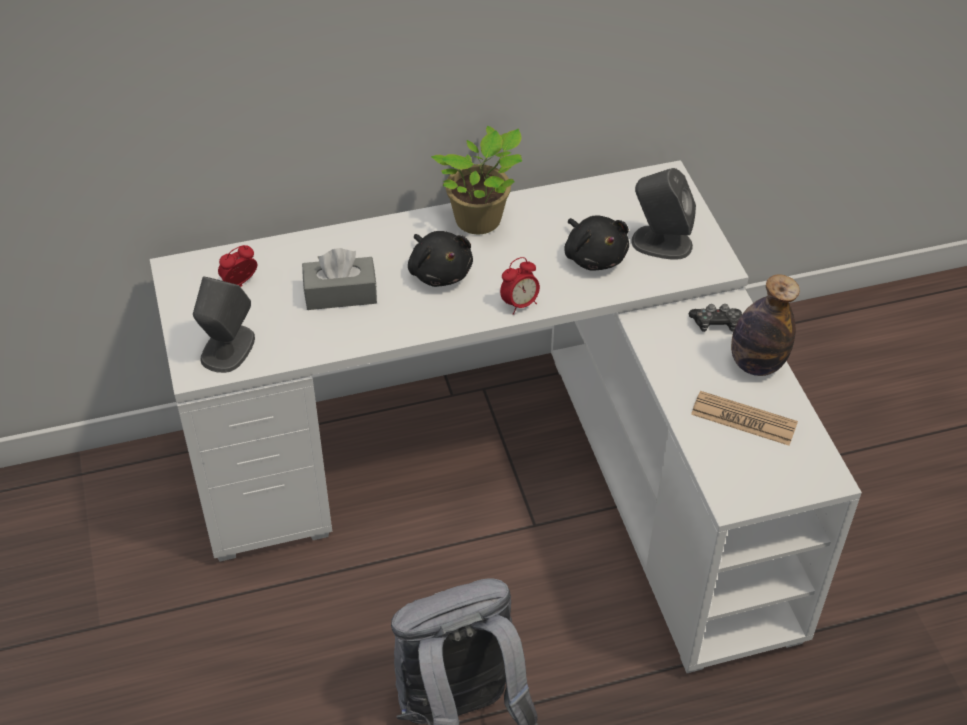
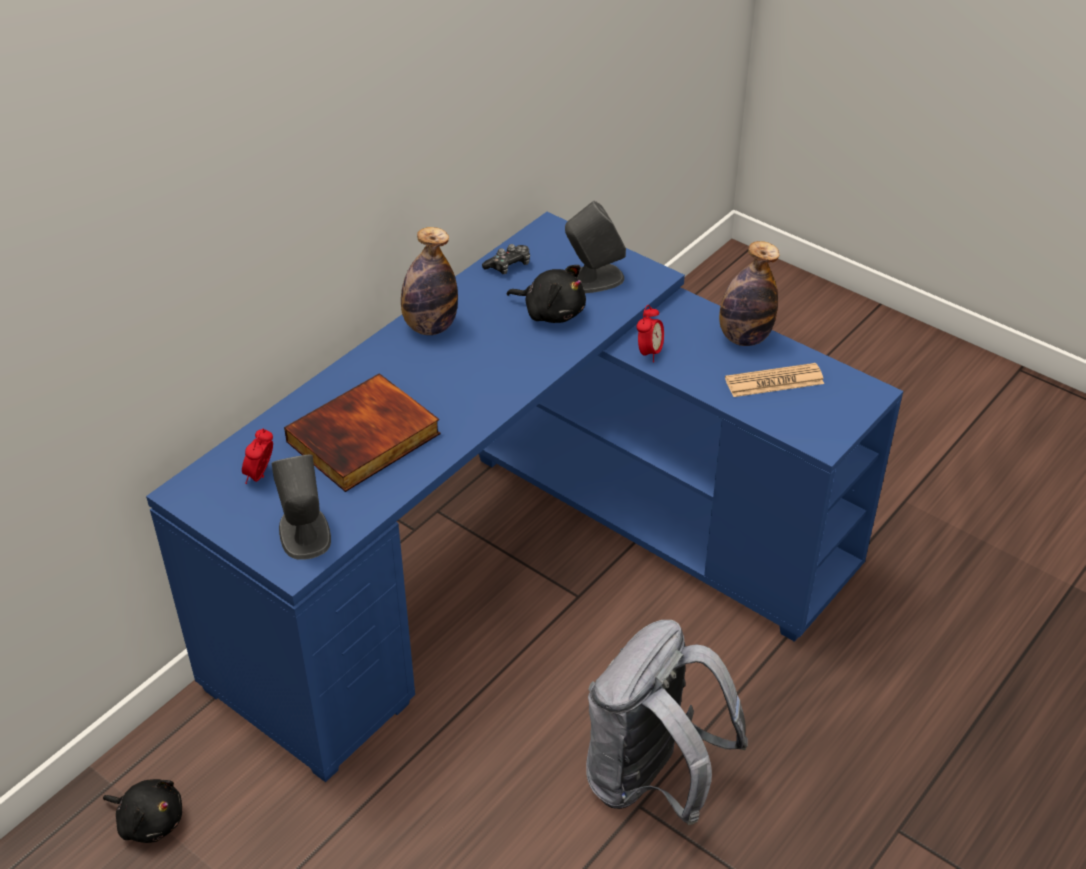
camera: 35 degrees left, 5 degrees down
white desk [150,160,862,673] -> blue desk [146,212,903,782]
grey tissue box [302,248,377,310] -> book [284,373,441,492]
black plush toy [408,231,473,287] -> black plush toy moved to [103,779,182,843]
potted plant [431,126,522,234] -> bottle [401,227,458,335]
alarm clock [500,257,540,315] -> alarm clock moved to [637,305,664,362]
game controller [689,304,742,332] -> game controller moved to [482,244,530,274]

